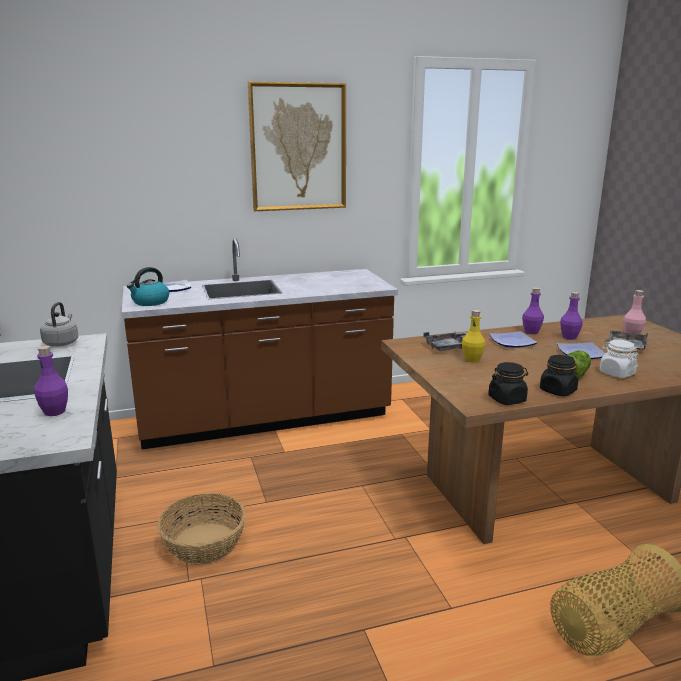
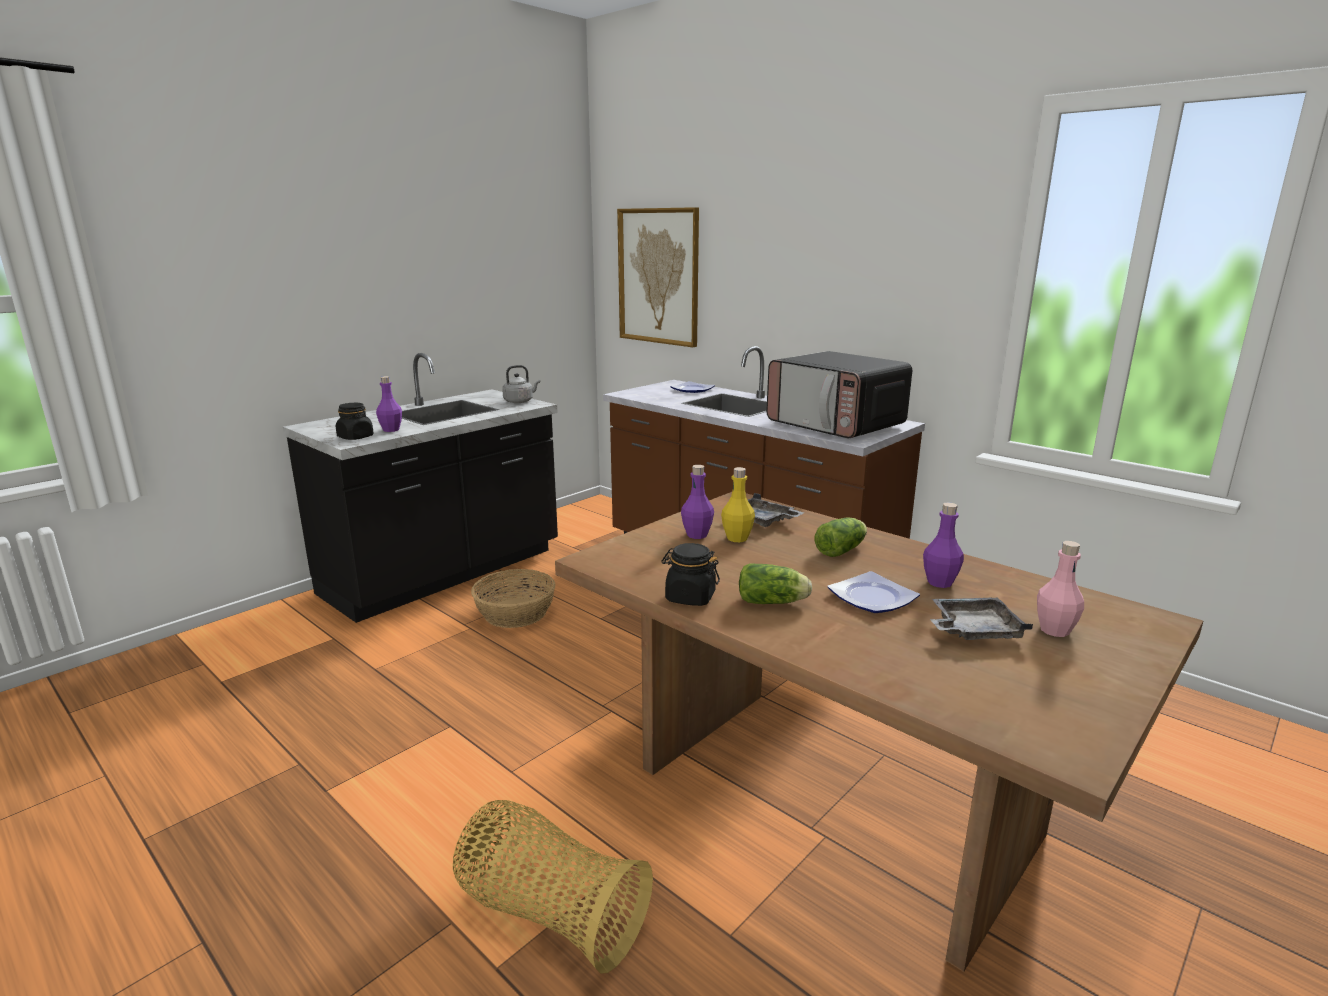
camera: 60 degrees right, 0 degrees up
kettle [127,267,169,306] -> none
picture [248,82,346,211] -> picture moved to [617,207,699,347]
black jar [488,362,528,405] -> black jar moved to [336,403,374,440]
plate [489,331,537,348] -> lettuce [815,517,867,557]
purple bottle [522,288,544,334] -> purple bottle moved to [681,465,714,539]
white jar [600,340,638,378] -> none
none -> microwave [766,351,912,438]

